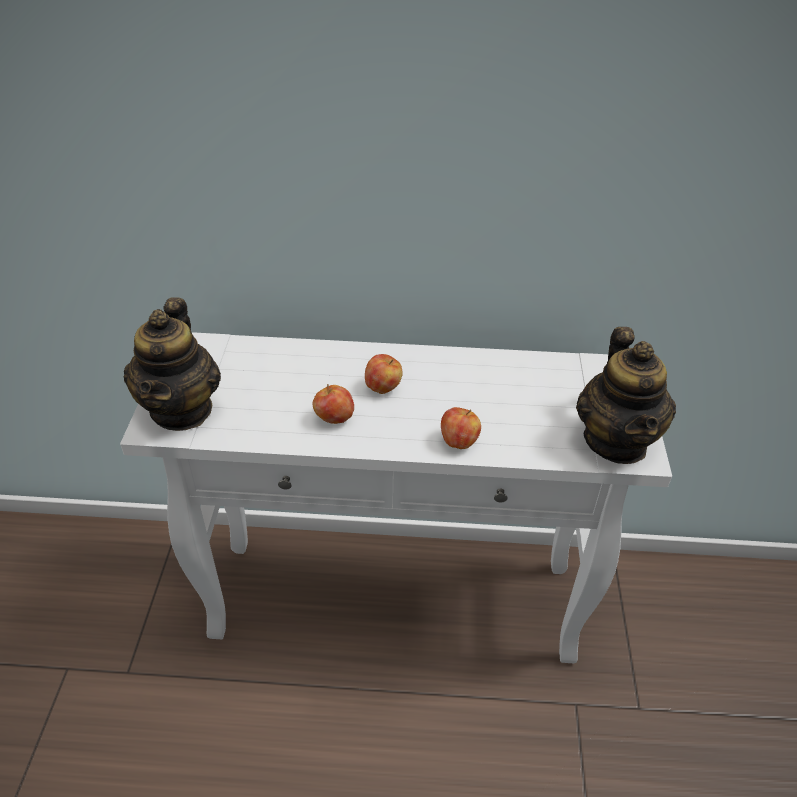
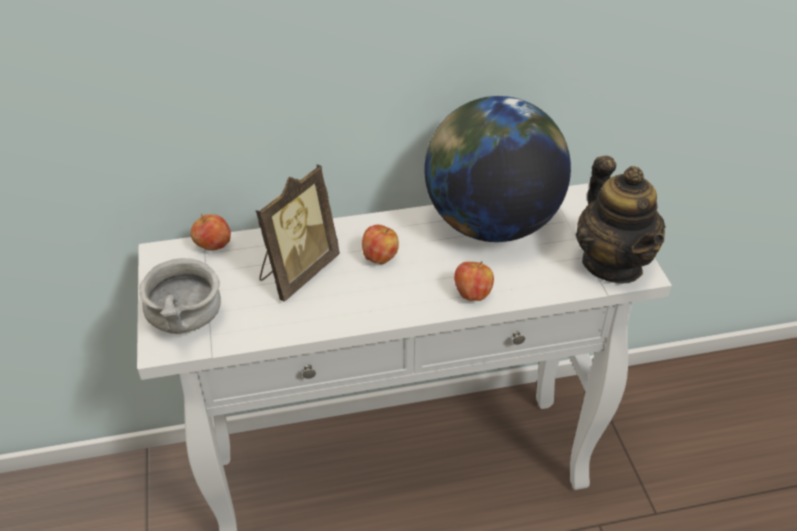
camera: 15 degrees left, 0 degrees up
teapot [123,297,221,431] -> grey bowl [139,258,221,334]
apple [313,384,354,424] -> apple moved to [190,214,231,251]
none -> picture frame [256,165,340,302]
none -> globe [424,96,571,242]

